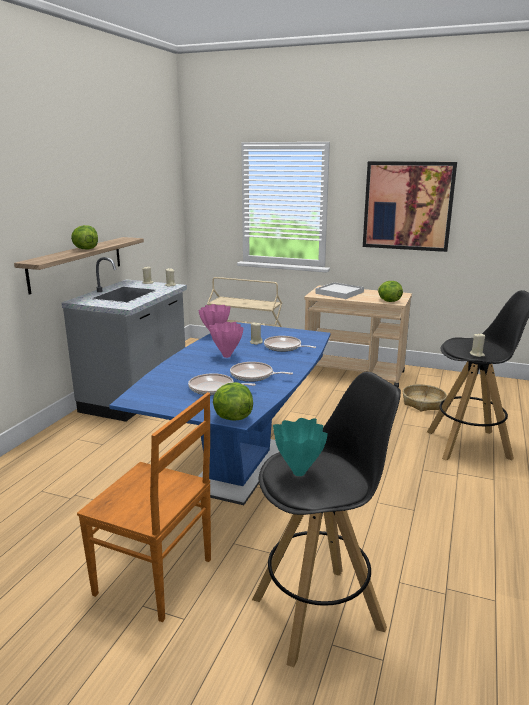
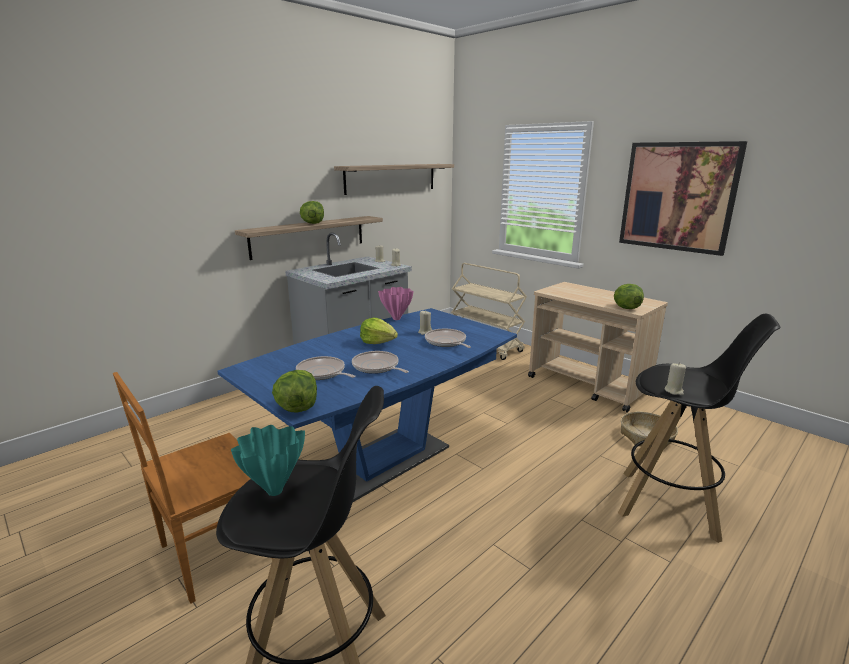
camera: 25 degrees right, 0 degrees up
brown chair [77,392,211,622] -> brown chair turned 90 degrees clockwise [113,372,273,604]
pink vase [209,322,243,358] -> lettuce [360,318,398,344]
white tray [315,282,364,299] -> none
none -> shelf [334,164,454,195]

